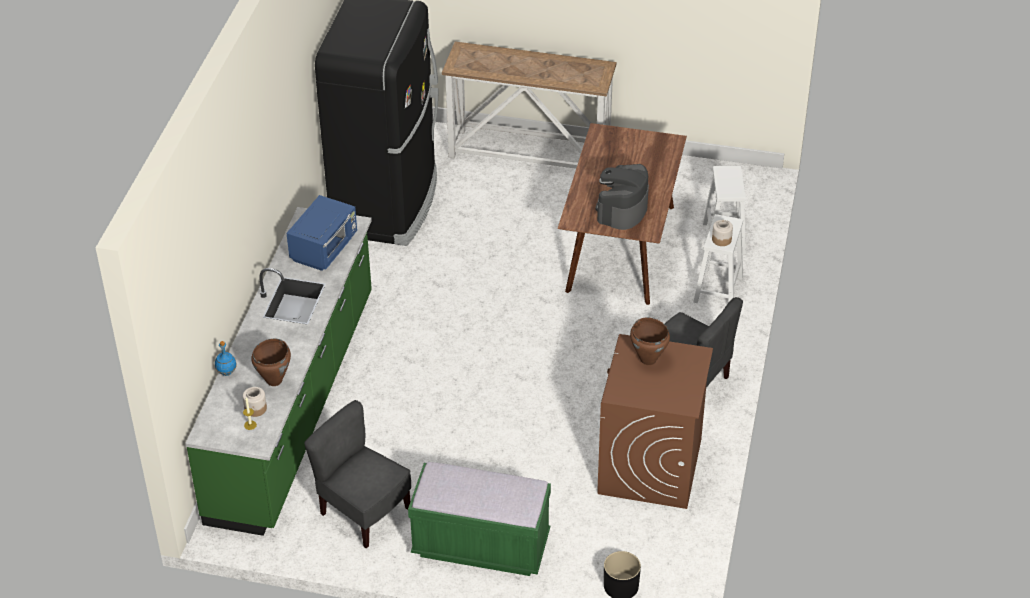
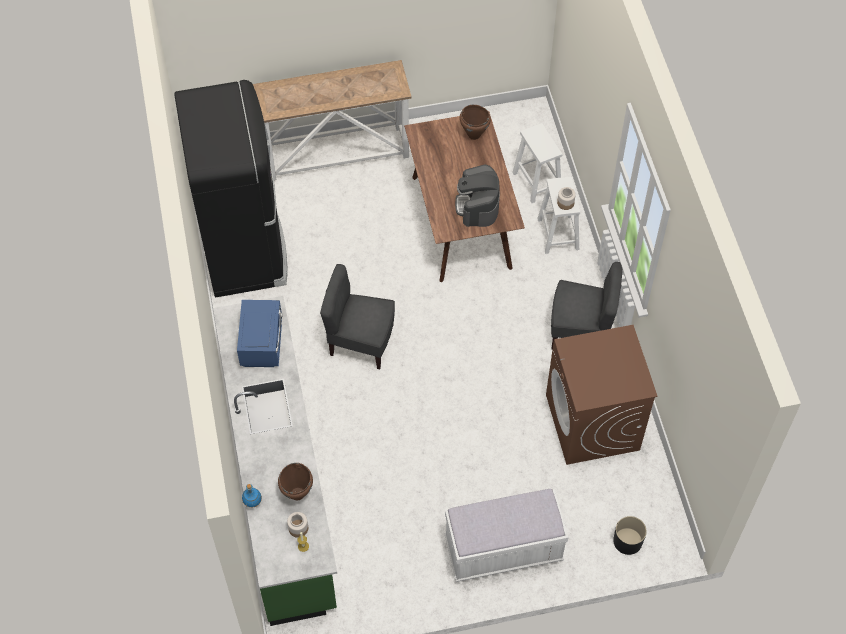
camera: 25 degrees left, 15 degrees up
grey chair [304,400,411,549] -> grey chair moved to [320,264,395,369]
green bench [408,462,551,576] -> white bench [444,489,569,582]
brown cooking pot [630,318,670,365] -> brown cooking pot moved to [460,105,491,140]

